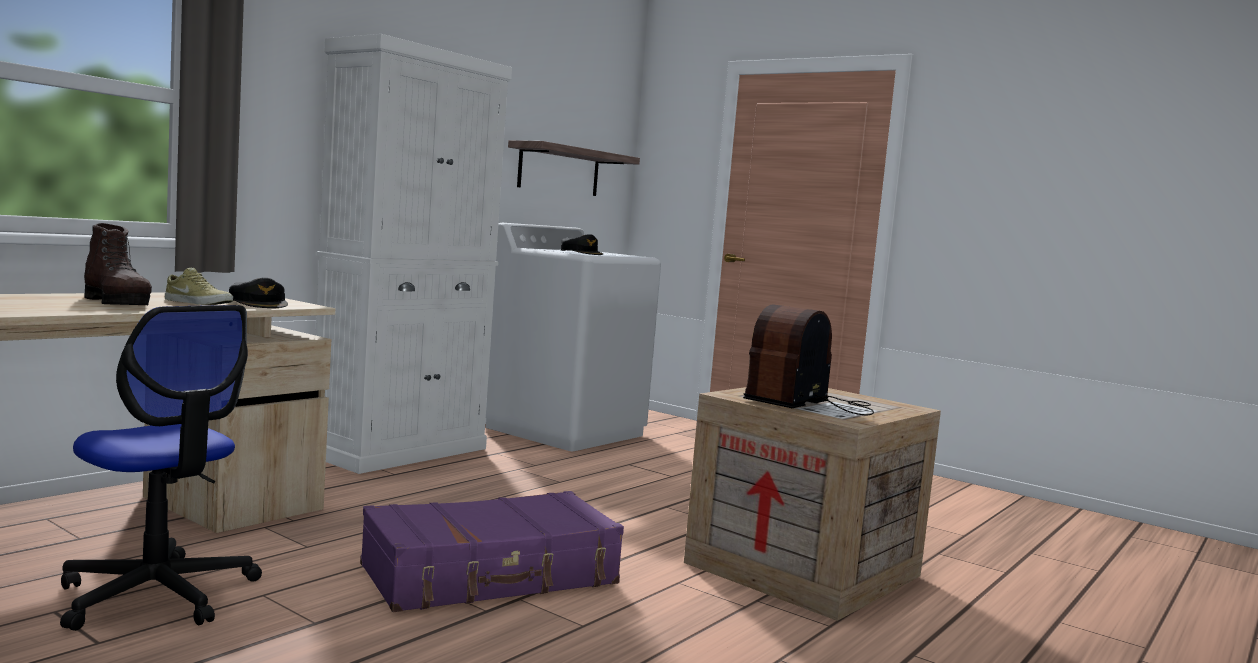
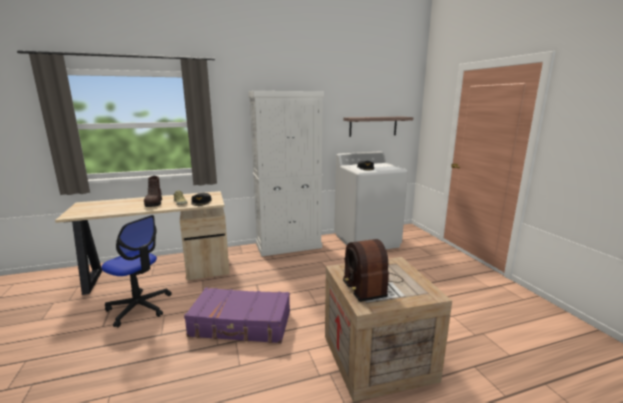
camera: 35 degrees right, 10 degrees up
office chair [60,305,262,631] -> office chair turned 45 degrees counterclockwise [102,215,172,327]
radio [743,304,874,415] -> radio turned 90 degrees counterclockwise [343,239,403,302]

